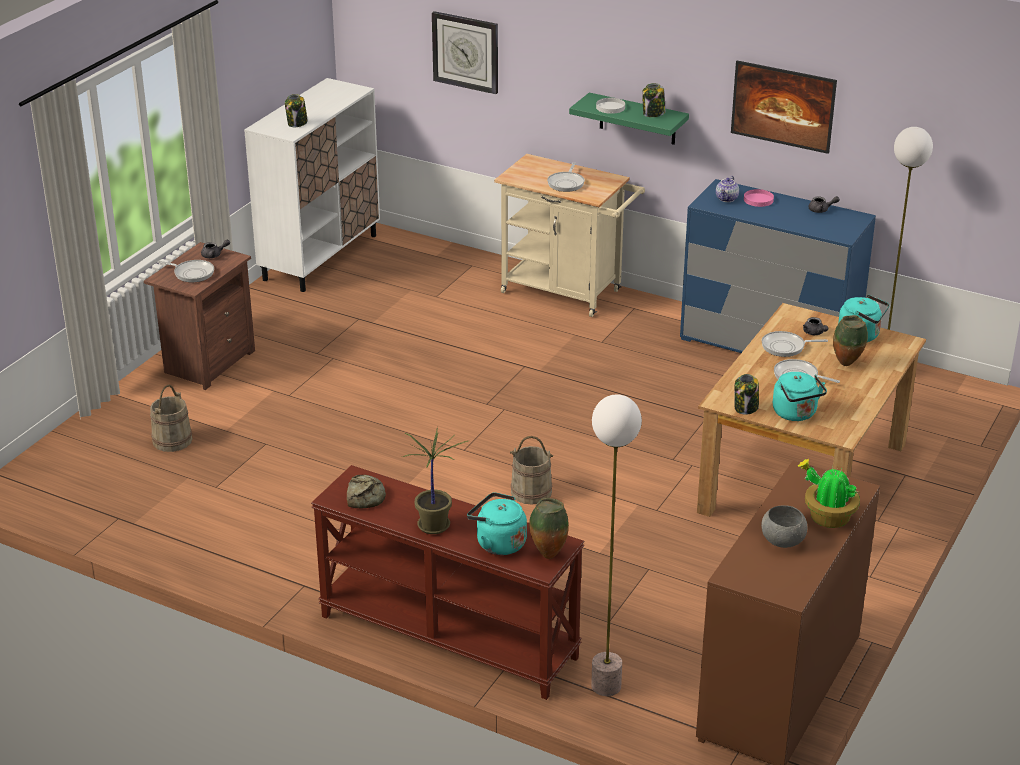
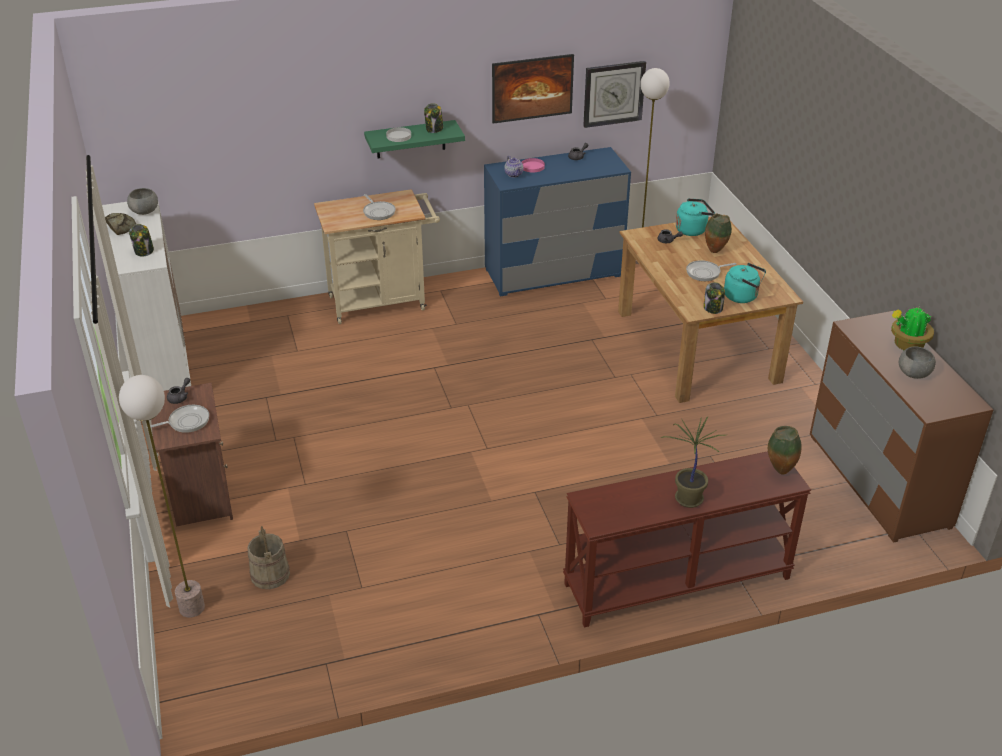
camera: 45 degrees left, 5 degrees up
bread [347,475,386,508] -> bread moved to [105,213,136,235]
wall clock [432,11,498,94] -> wall clock moved to [583,61,646,128]
turquoise kettle [467,492,527,555] -> none
beige bucket [510,436,554,505] -> none
floor lamp [591,394,642,696] -> floor lamp moved to [119,375,205,618]
frying pan [762,331,828,357] -> none
none -> grey bowl [127,188,158,215]

